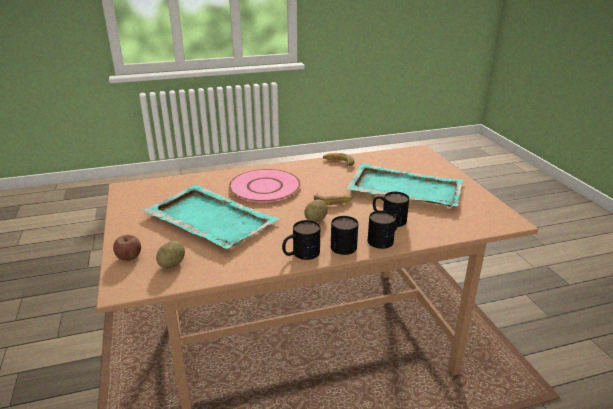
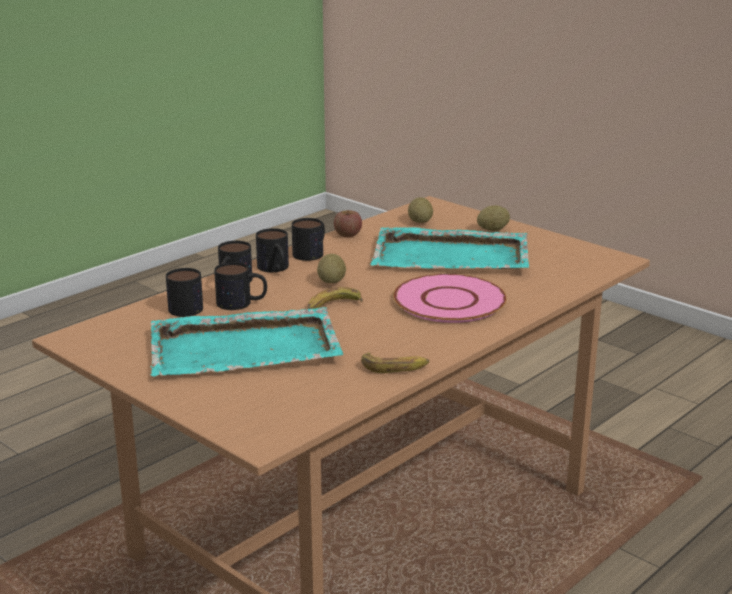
camera: 150 degrees right, 5 degrees down
apple [113,235,141,261] -> apple moved to [334,210,362,237]
none -> mug [166,268,203,317]
none -> potato [477,205,510,231]

